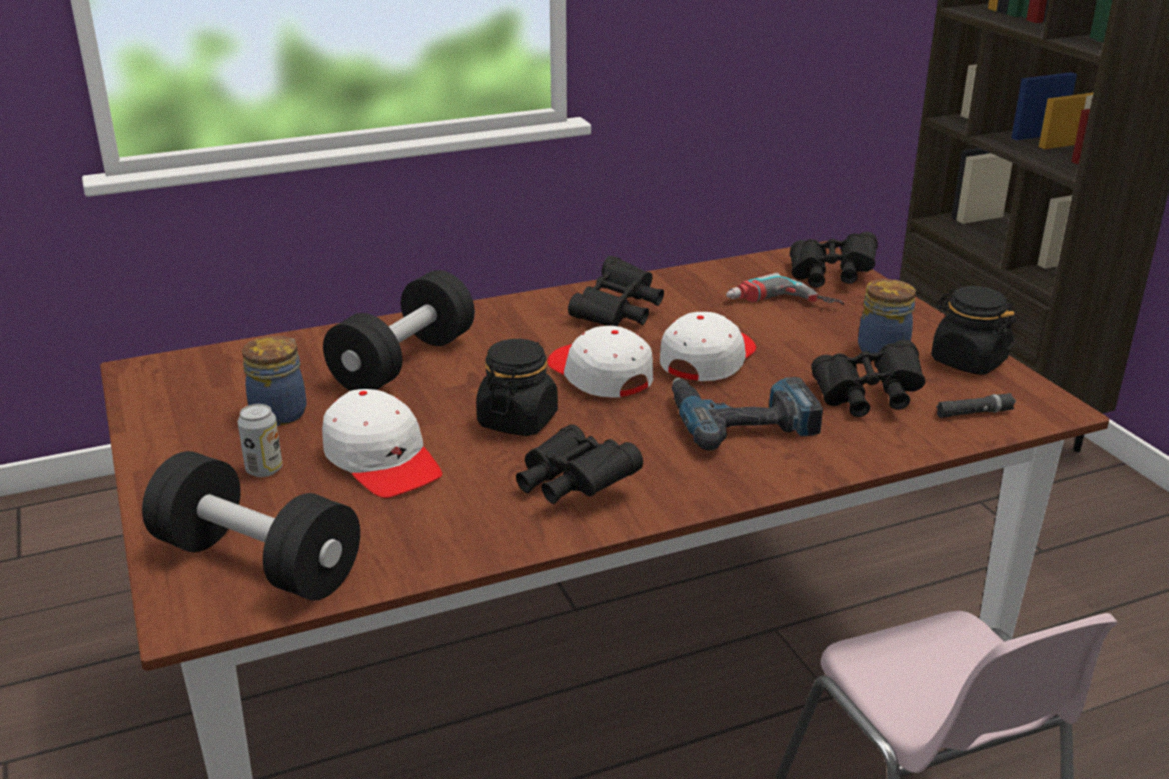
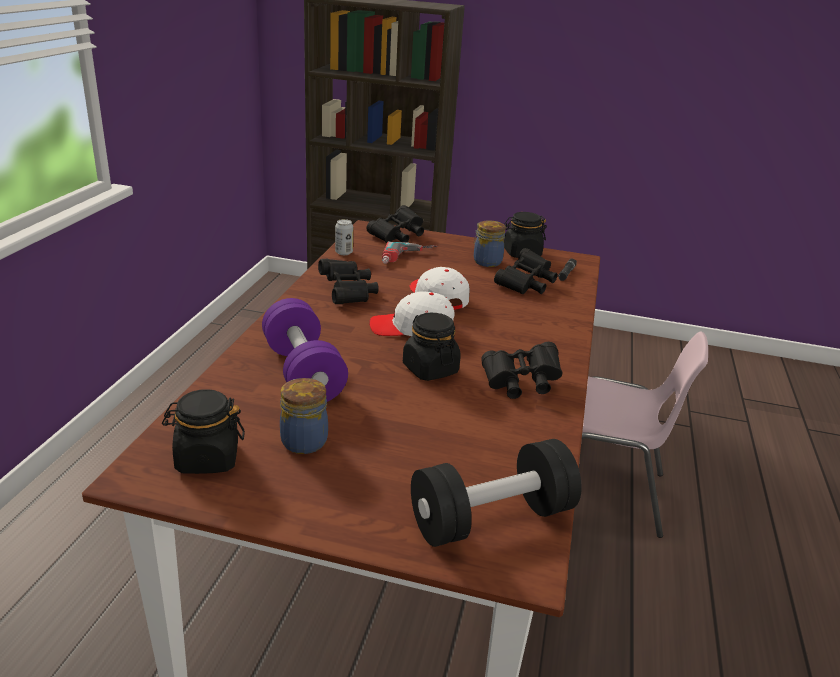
camera: 55 degrees left, 0 degrees up
can [238,404,282,477] -> can moved to [335,219,353,255]
white cap [322,389,442,498] -> none
black dumbbell [323,270,475,391] -> purple dumbbell [262,298,348,402]
power drill [672,377,823,450] -> none
none -> black jar [162,389,245,474]

